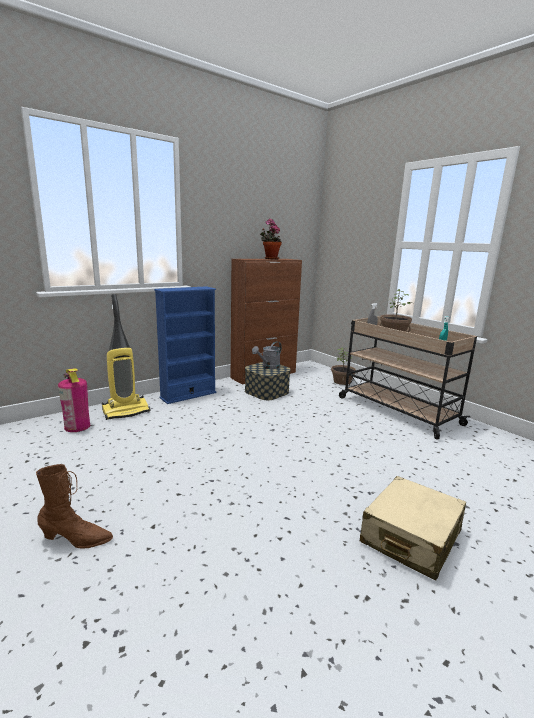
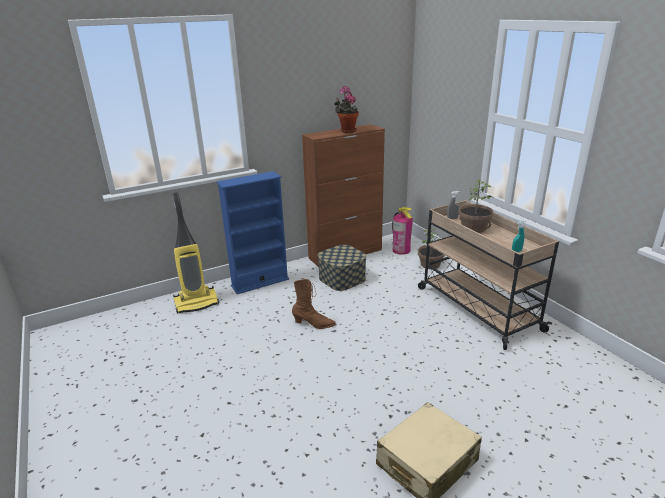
camera: 10 degrees right, 10 degrees up
brown boot [36,464,113,549] -> brown boot moved to [292,279,336,329]
fire extinguisher [58,368,90,432] -> fire extinguisher moved to [392,207,413,255]
grey watering can [252,341,281,369] -> none

